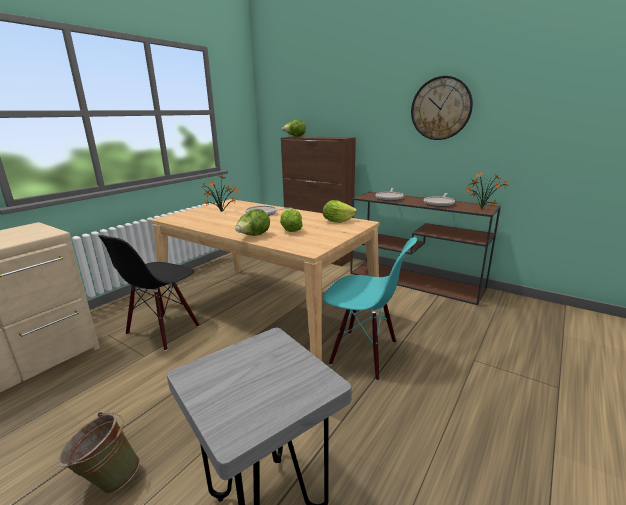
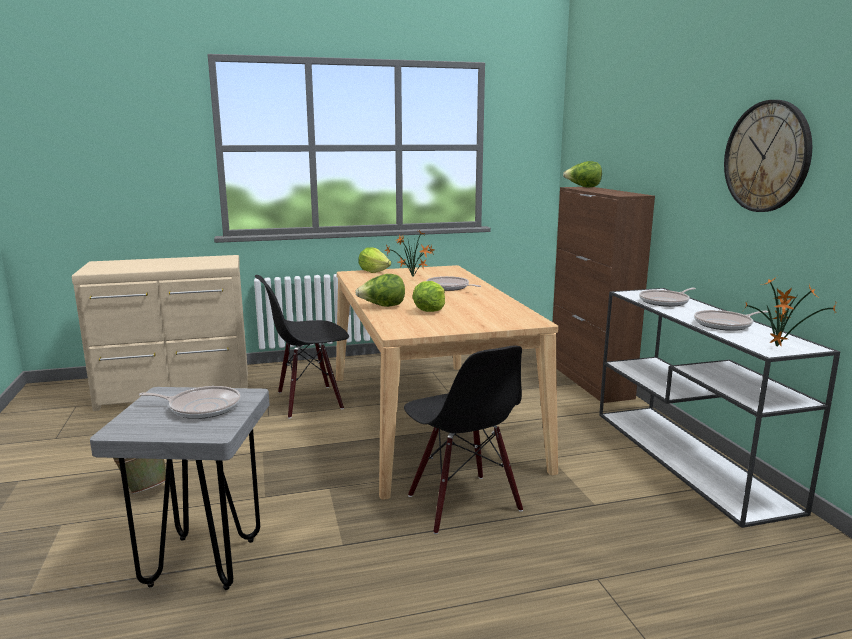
camera: 40 degrees right, 5 degrees down
lettuce [323,200,357,223] -> lettuce moved to [359,247,391,273]
turquoise chair [323,237,417,381] -> black chair [404,345,523,534]
brown console table [350,192,501,305] -> white console table [599,288,840,528]
none -> frying pan [139,386,240,419]

